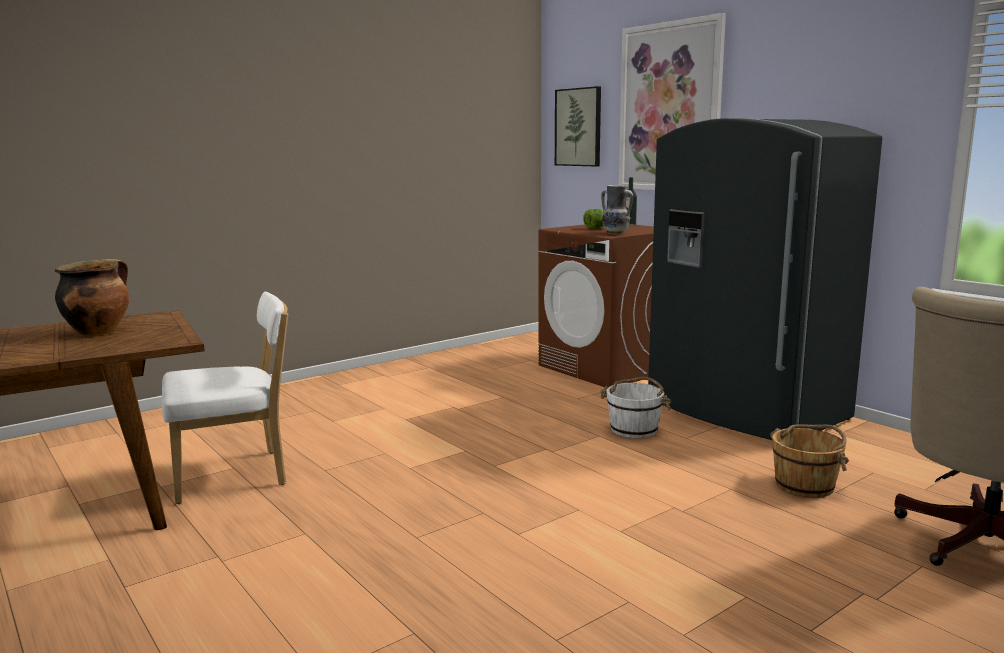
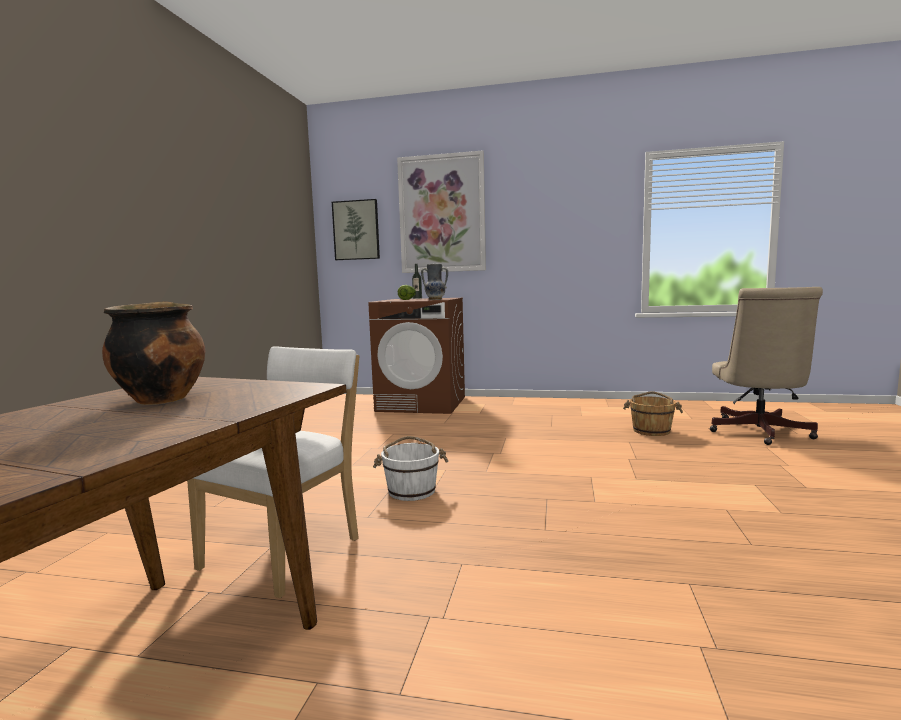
camera: 40 degrees left, 5 degrees down
white bucket [600,377,671,438] -> white bucket moved to [373,436,448,501]
grey fridge [648,118,882,440] -> none

